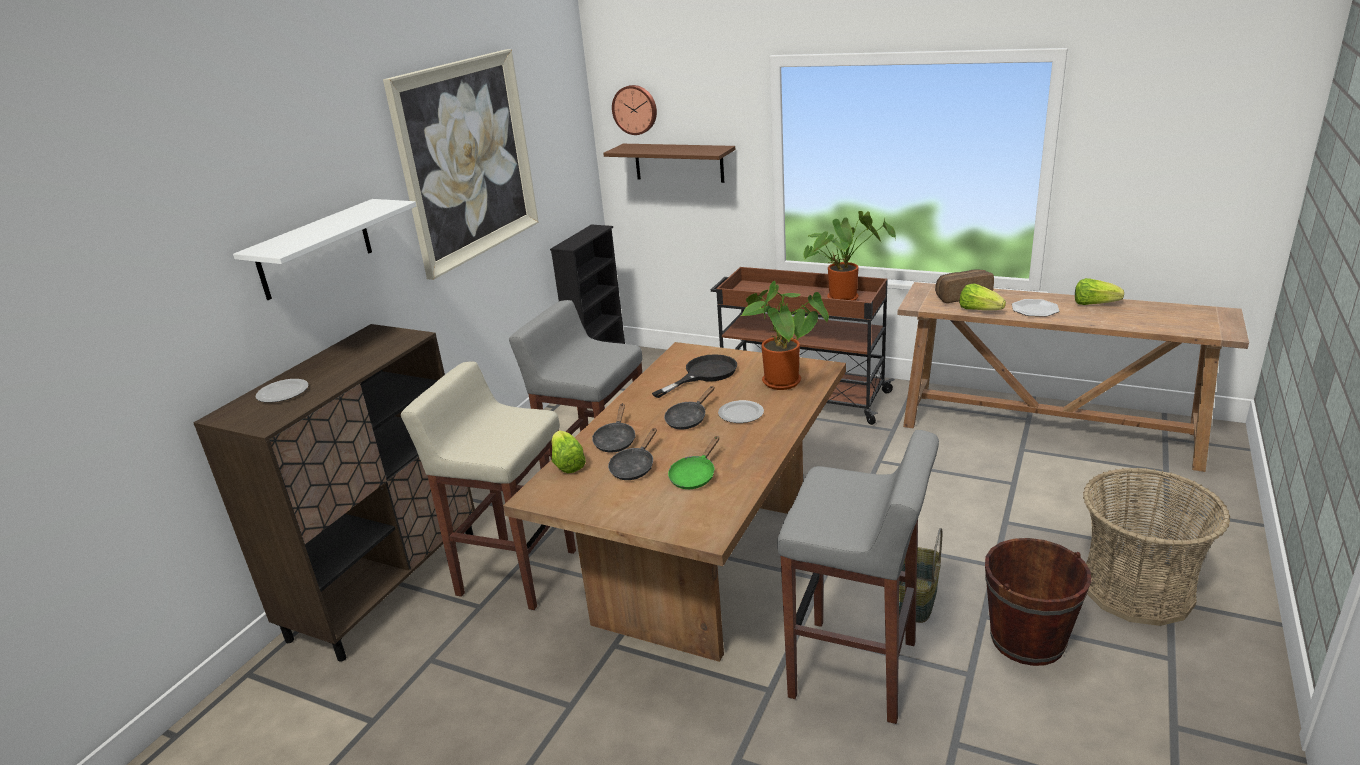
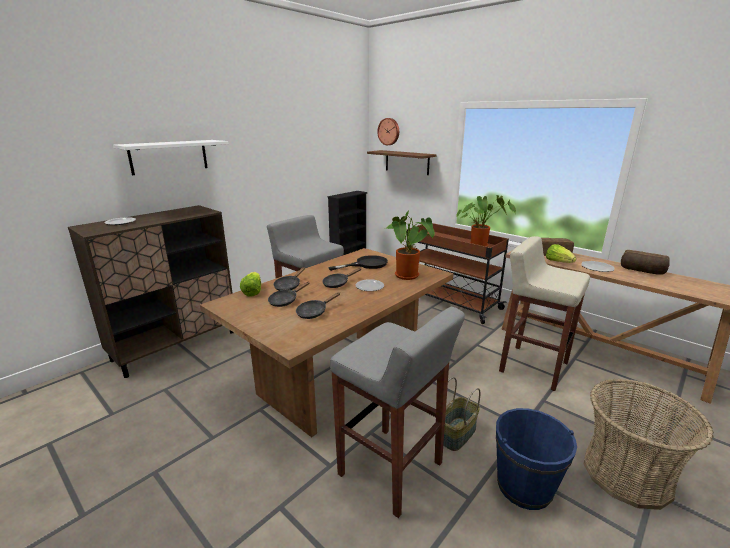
camera: 15 degrees right, 5 degrees down
picture [383,49,539,280] -> none
beige stool [401,361,576,610] -> beige stool moved to [499,236,590,391]
green frying pan [668,436,719,489] -> black frying pan [296,292,340,319]
brown bucket [985,538,1091,666] -> blue bucket [496,408,577,510]
lettuce [1075,278,1124,305] -> bread [621,250,670,275]

